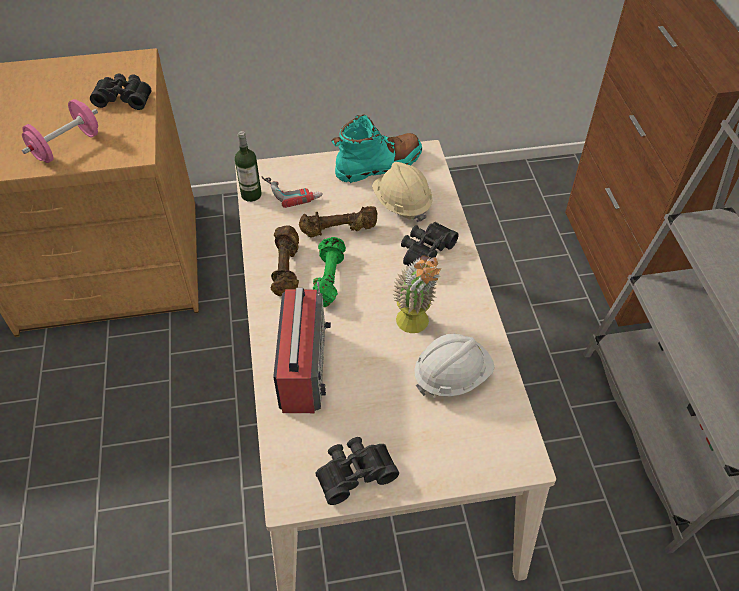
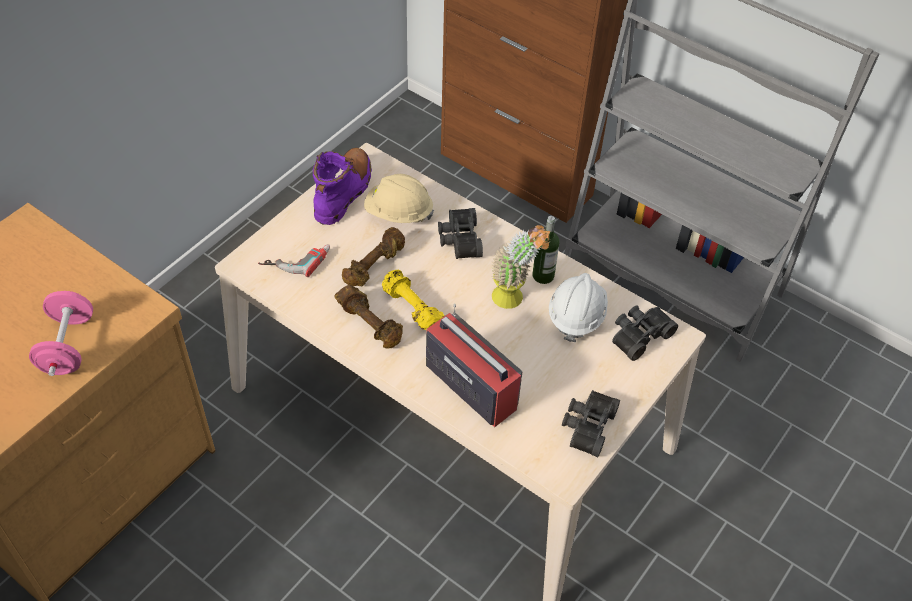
camera: 45 degrees left, 0 degrees up
black binoculars [90,74,151,110] -> black binoculars moved to [612,305,678,361]
bottle [235,131,262,202] -> bottle moved to [532,216,559,284]
green dumbbell [313,237,346,307] -> yellow dumbbell [382,270,444,330]
turquoise boot [332,114,422,183] -> purple boot [313,148,372,225]

